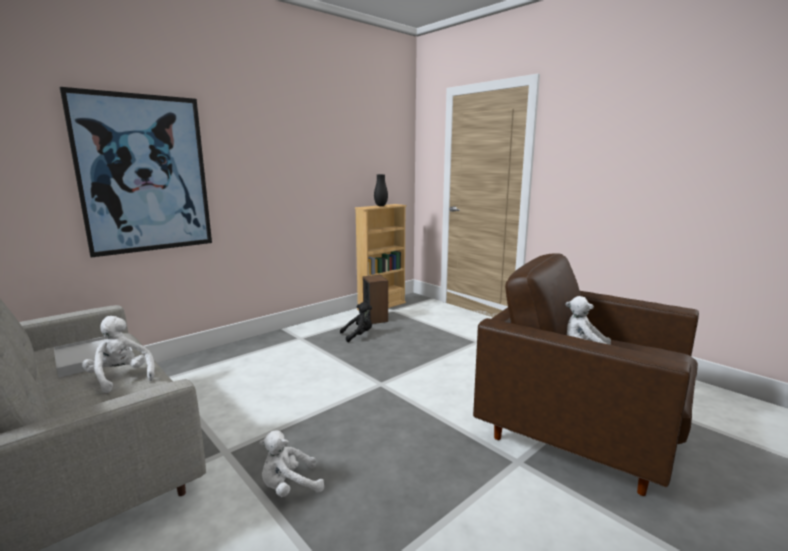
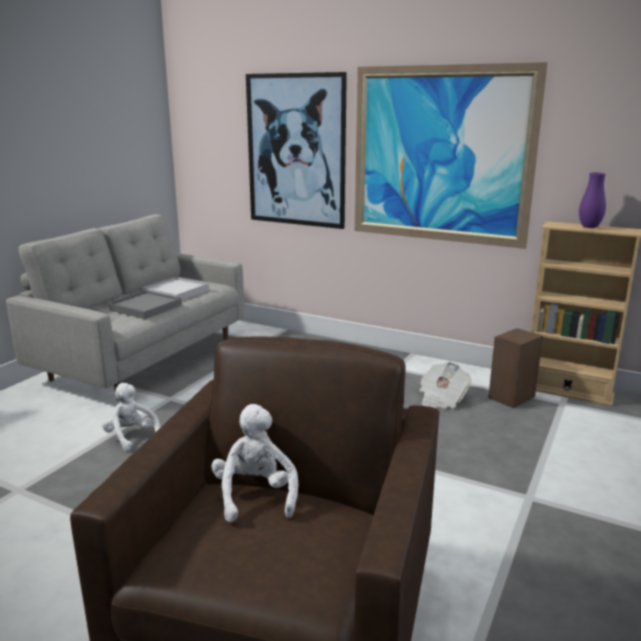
camera: 70 degrees right, 5 degrees up
white plush toy [82,316,155,393] -> grey tray [109,291,182,319]
black plush toy [340,302,372,342] -> newspaper [420,362,472,408]
black vase [374,174,388,206] -> purple vase [579,173,606,228]
none -> picture [355,62,548,249]

